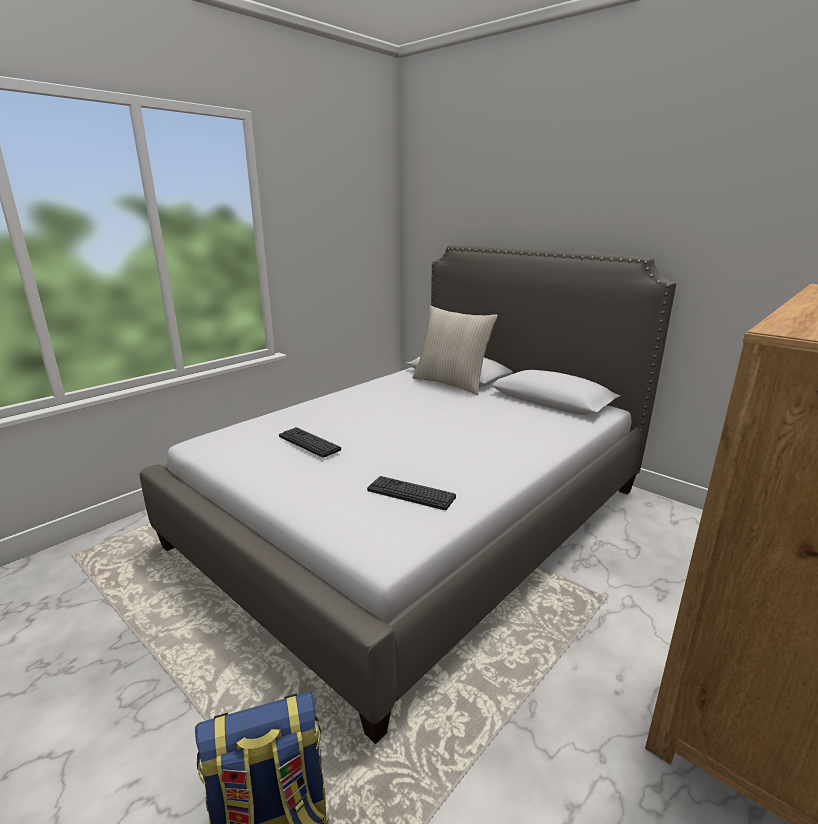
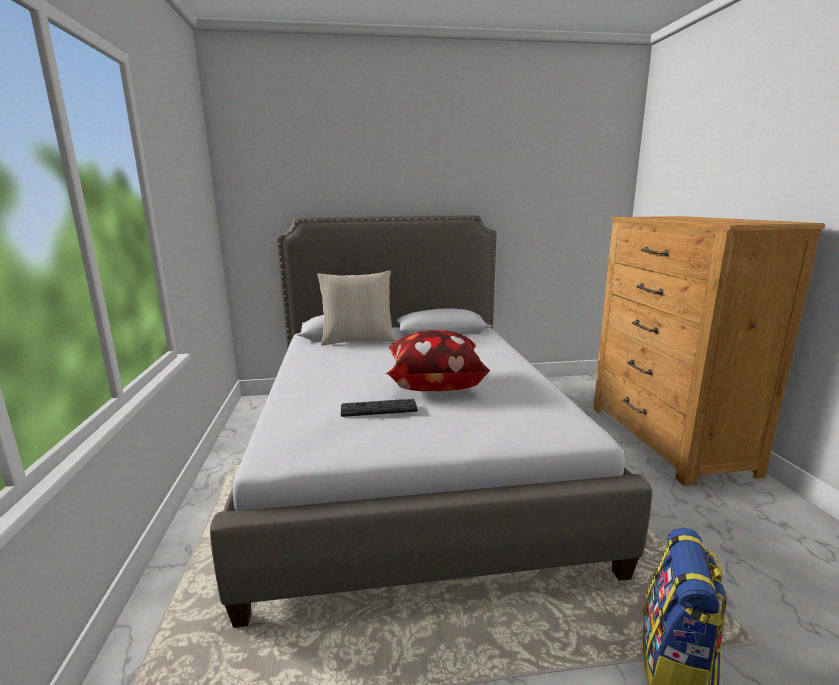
camera: 50 degrees left, 5 degrees down
keyboard [367,476,456,510] -> none
none -> pillow [386,330,490,391]

